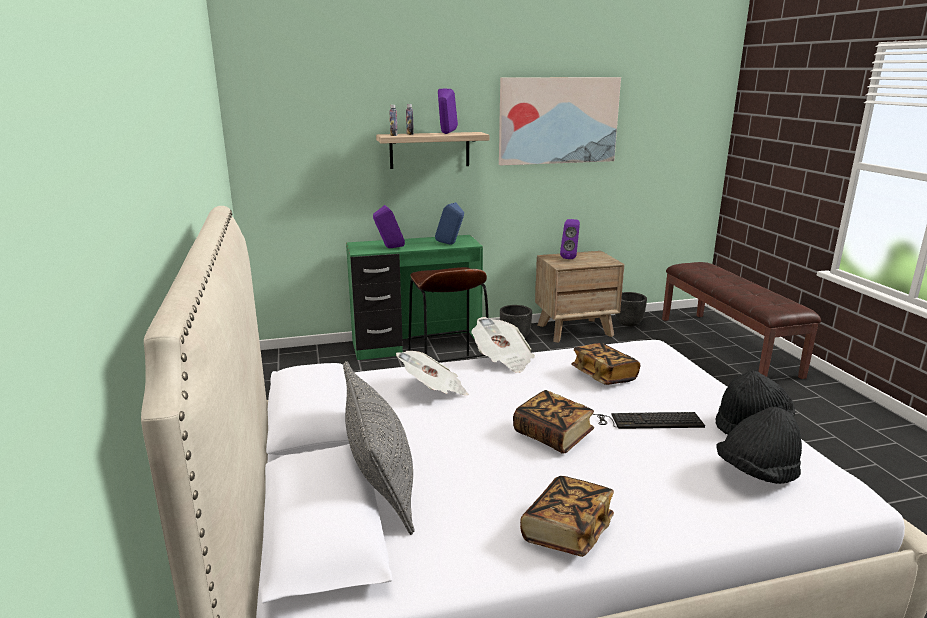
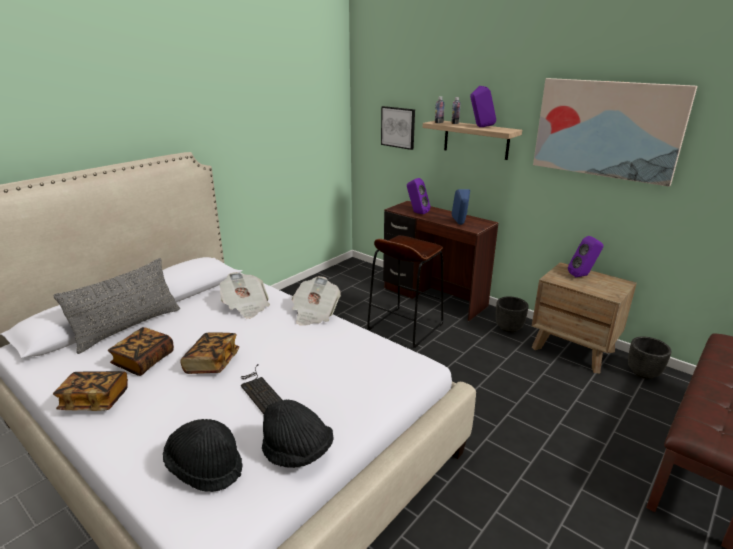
camera: 55 degrees right, 5 degrees up
green desk [346,235,483,360] -> brown desk [383,201,499,321]
book [571,343,640,385] -> book moved to [108,327,174,376]
none -> picture [381,106,415,150]

